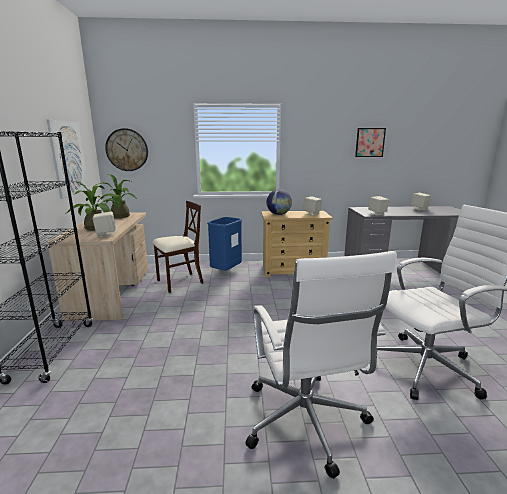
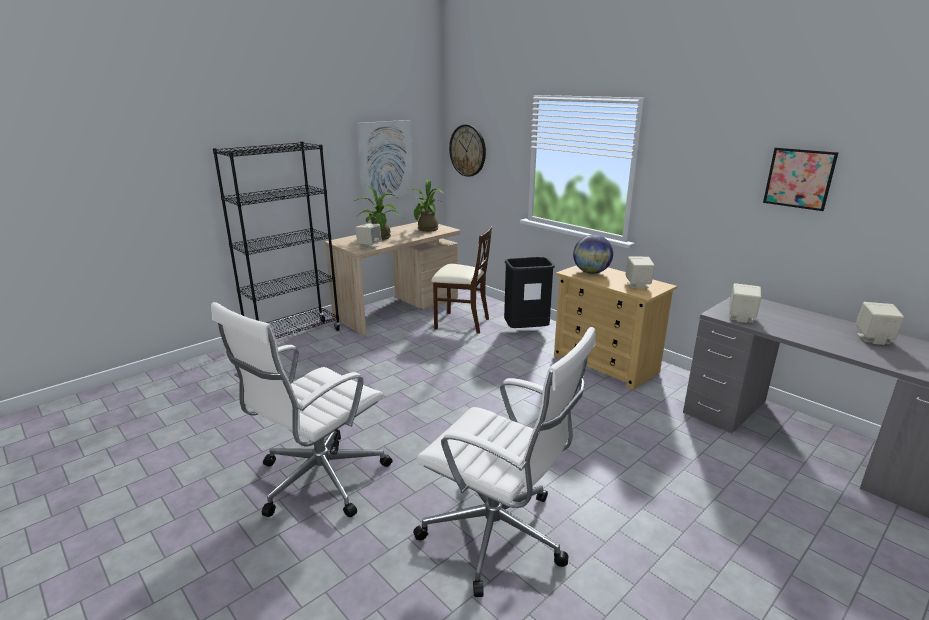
camera: 50 degrees right, 5 degrees up
blue trash can [207,217,242,270] -> black trash can [504,257,555,328]

